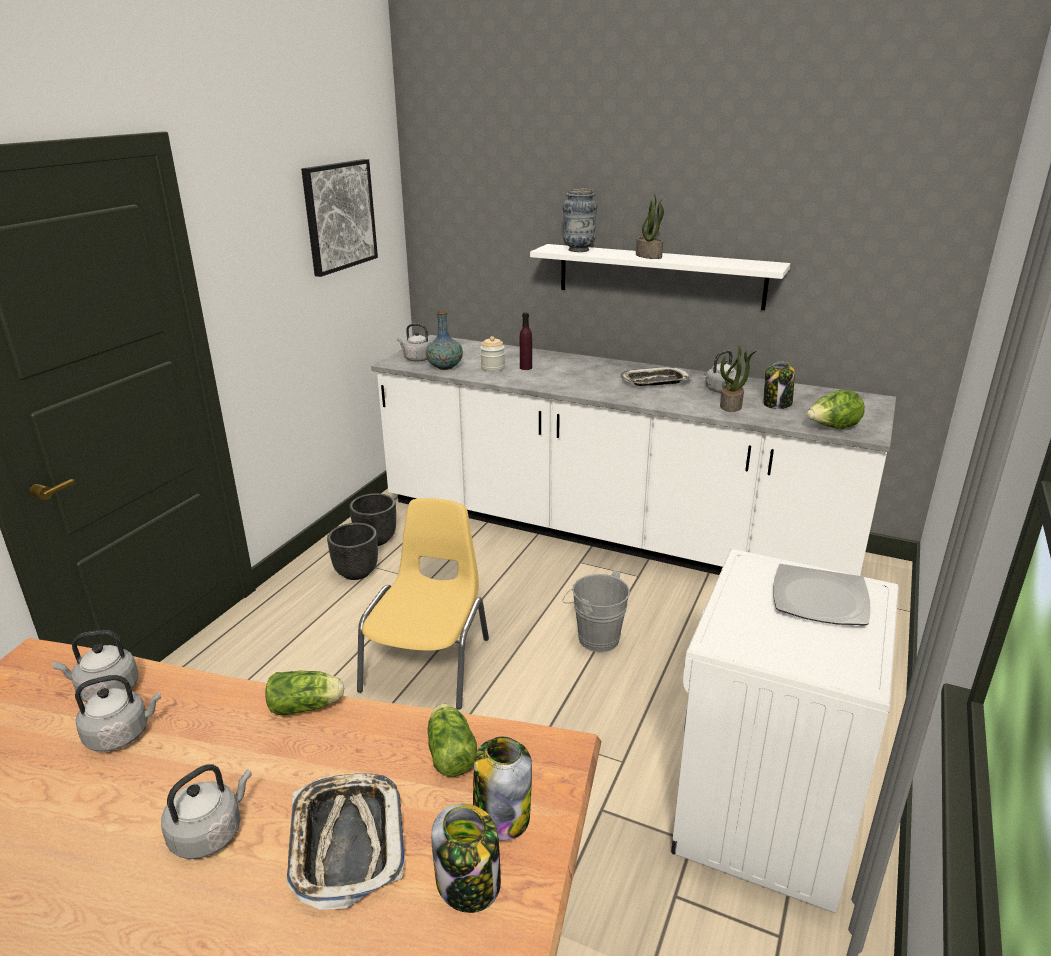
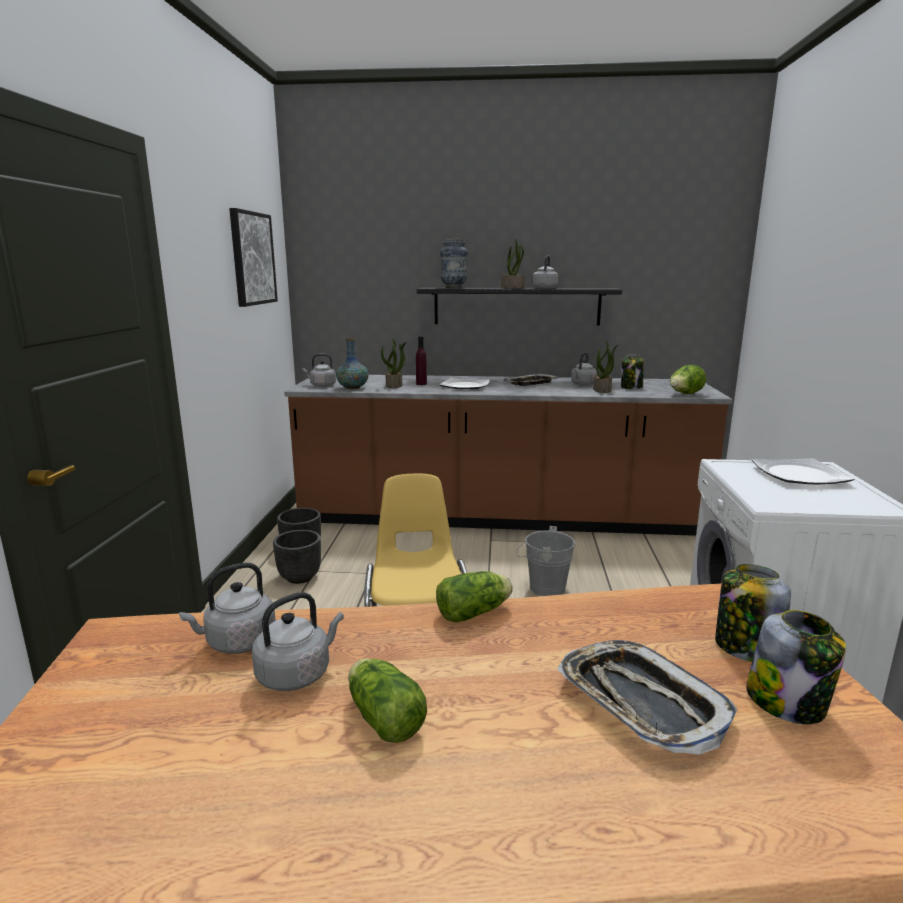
camera: 20 degrees left, 10 degrees down
grey kettle [161,764,252,859] -> grey kettle moved to [533,255,558,288]
white counter [371,335,896,576] -> brown counter [284,375,733,536]
lettuce [428,704,477,777] -> lettuce moved to [348,658,427,743]
jar [480,336,505,372] -> potted plant [381,338,407,388]
white shelf [530,244,790,310] -> black shelf [417,288,622,325]
none -> plate [439,378,490,389]

